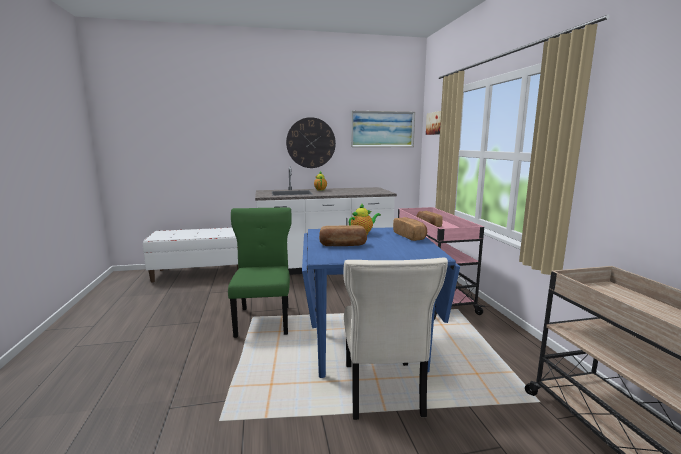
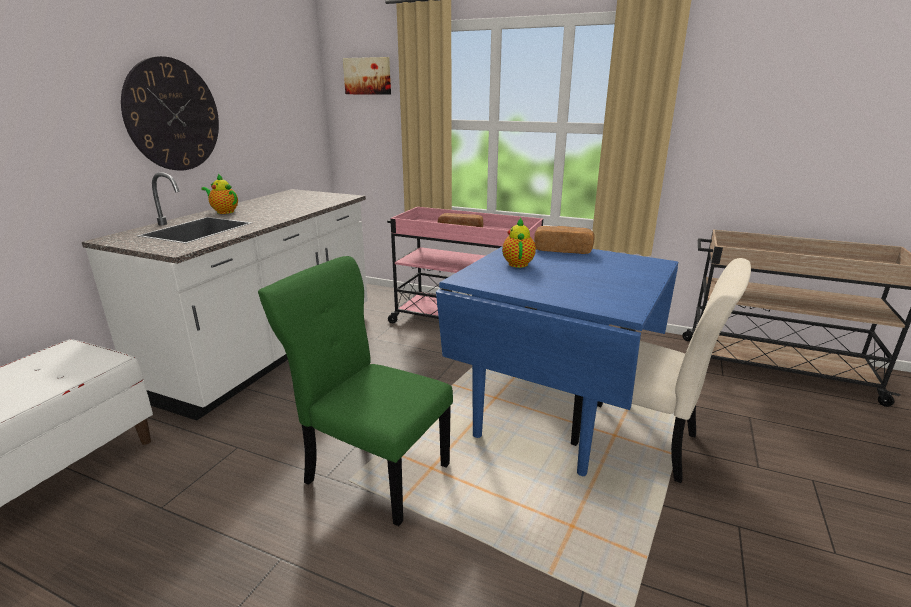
camera: 55 degrees left, 10 degrees up
bread [319,225,367,246] -> none
picture [351,111,415,147] -> none

